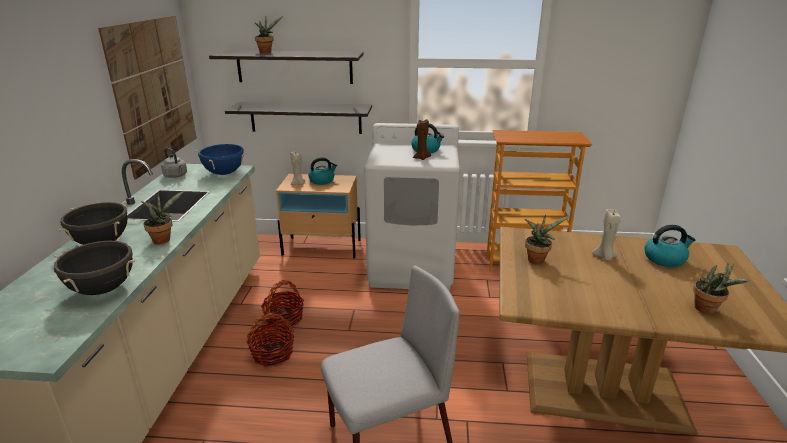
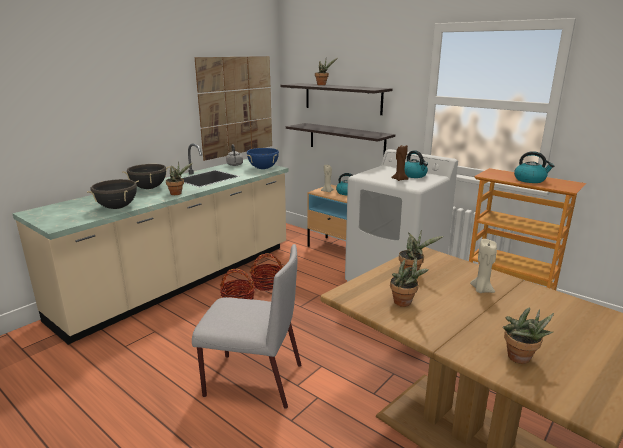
camera: 35 degrees right, 5 degrees down
kettle [644,225,696,267] -> kettle moved to [514,151,554,183]
none -> potted plant [390,258,429,307]

